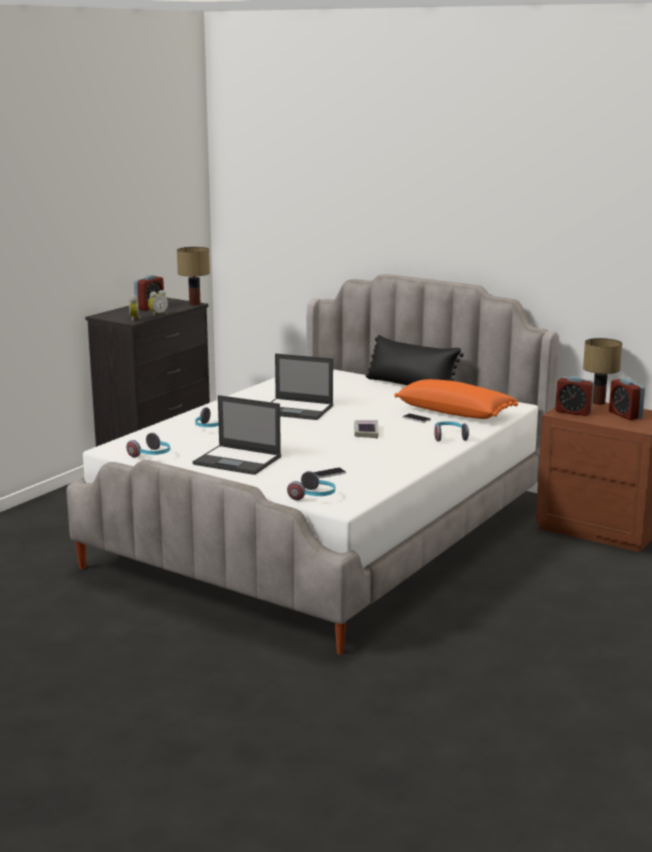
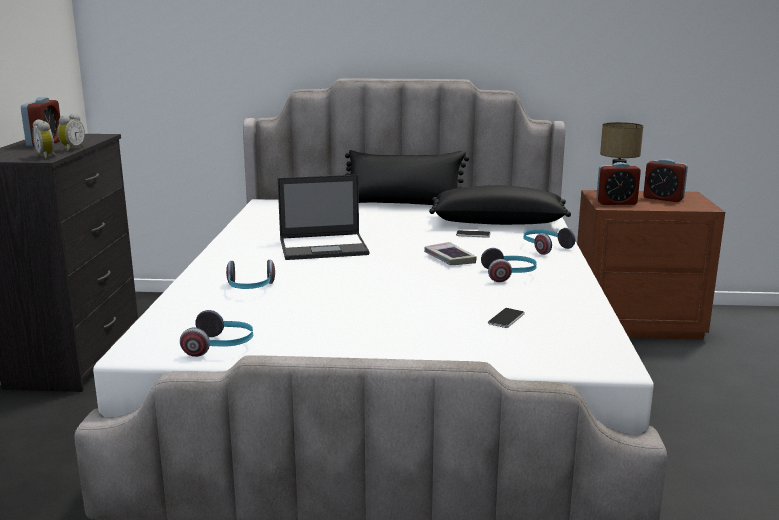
camera: 30 degrees left, 0 degrees up
table lamp [177,247,210,305] -> none
laptop [193,395,281,475] -> none
headphones [287,471,336,500] -> headphones moved to [481,248,537,282]
orange pillow [394,379,518,419] -> black pillow [429,185,571,225]

